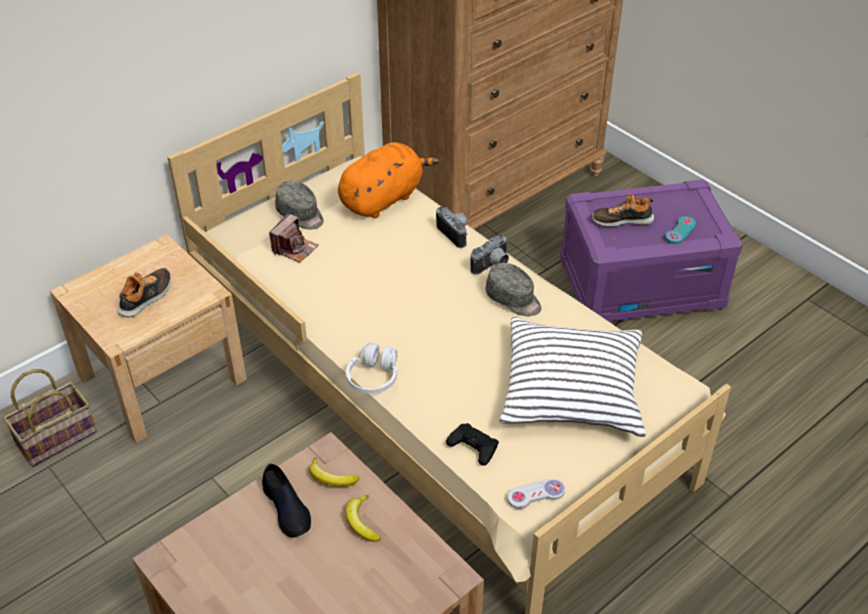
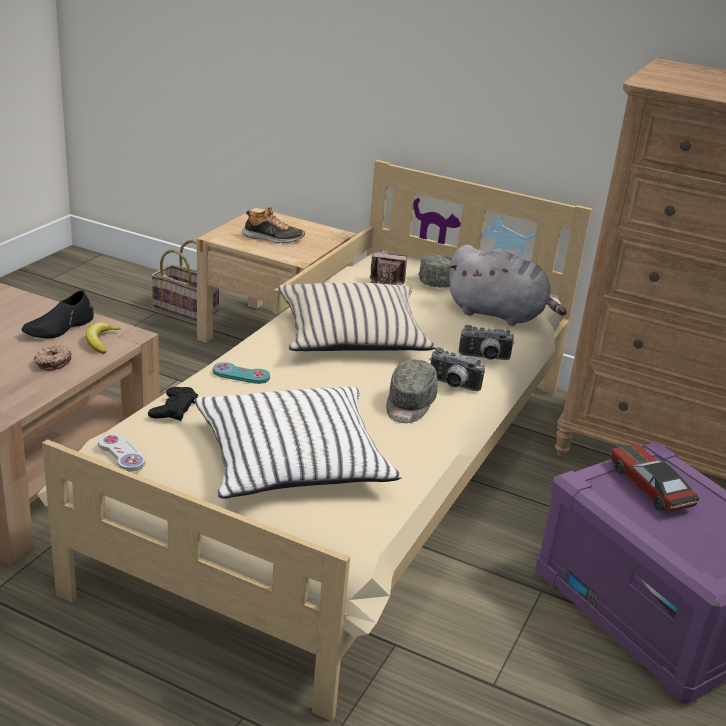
camera: 65 degrees right, 15 degrees down
grey cap [275,181,324,230] -> grey cap turned 150 degrees clockwise [418,254,452,288]
orange plush toy [338,142,439,218] -> grey plush toy [447,245,567,326]
banana [345,495,381,542] -> donut [34,345,72,371]
white headphones [346,342,398,394] -> none
camera [436,206,468,248] -> camera turned 60 degrees clockwise [459,325,514,360]
shoe [591,193,654,227] -> toy car [610,444,699,512]
turquoise game controller [665,216,696,244] -> turquoise game controller moved to [213,362,270,384]
none -> beige pillow [278,283,436,351]

